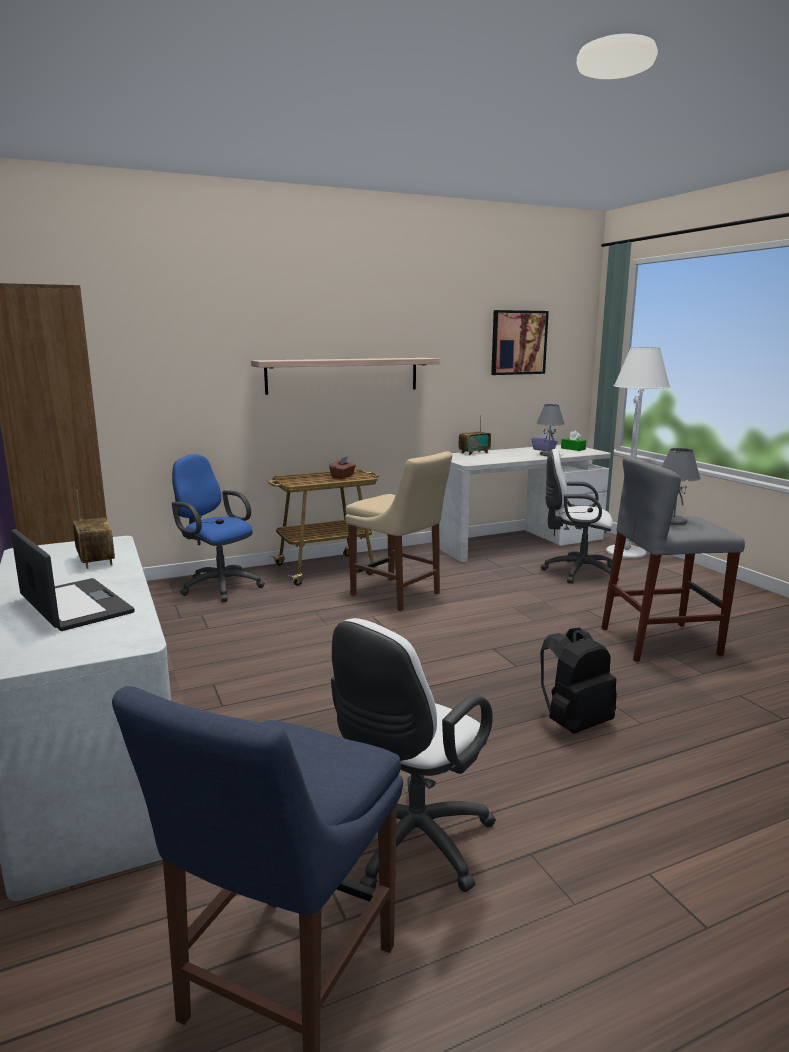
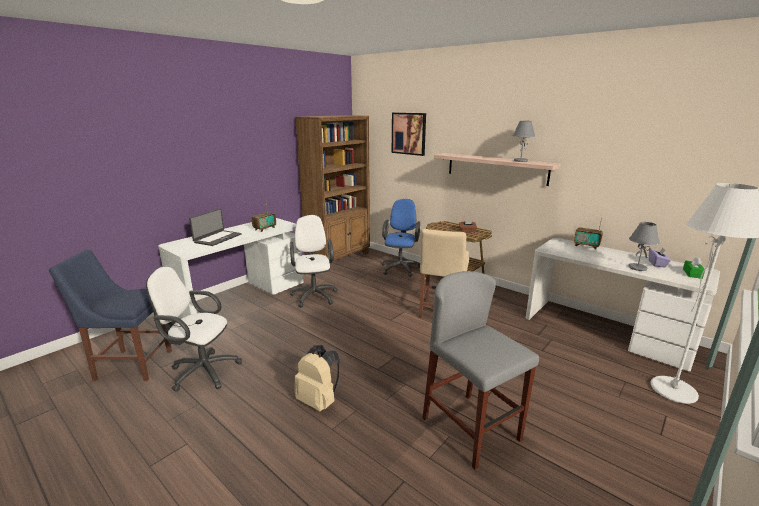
camera: 65 degrees right, 5 degrees up
picture [491,310,549,375] -> picture moved to [392,113,426,156]
black backpack [540,628,617,734] -> beige backpack [294,345,340,412]
white office chair [541,449,619,584] -> white office chair moved to [290,215,338,308]
grey table lamp [662,448,701,525] -> grey table lamp moved to [513,121,535,162]

